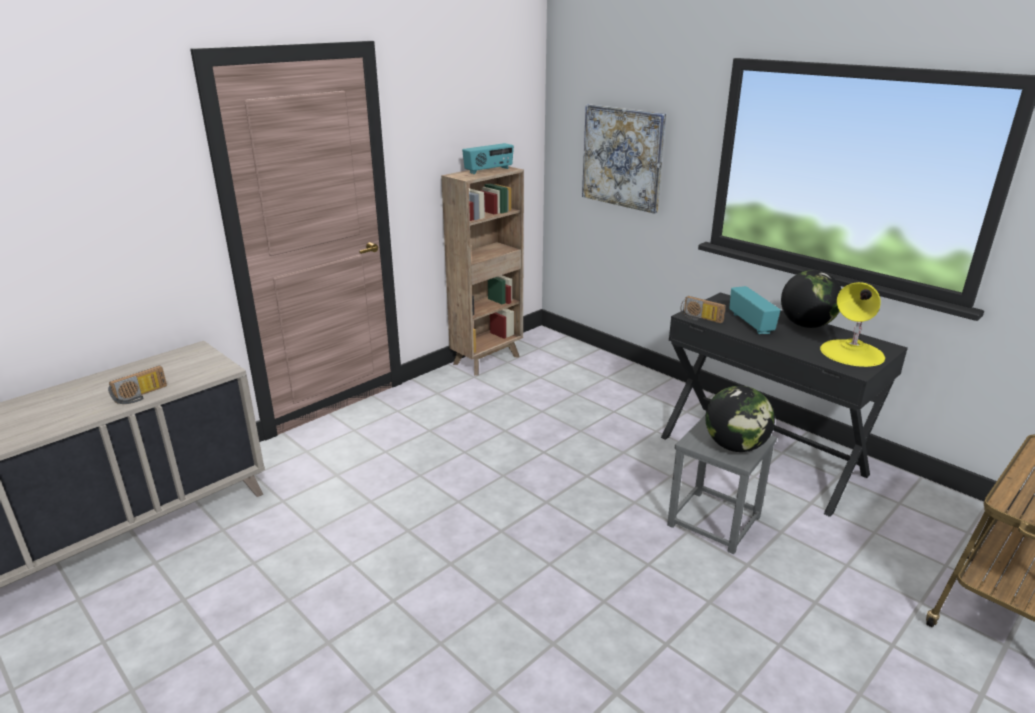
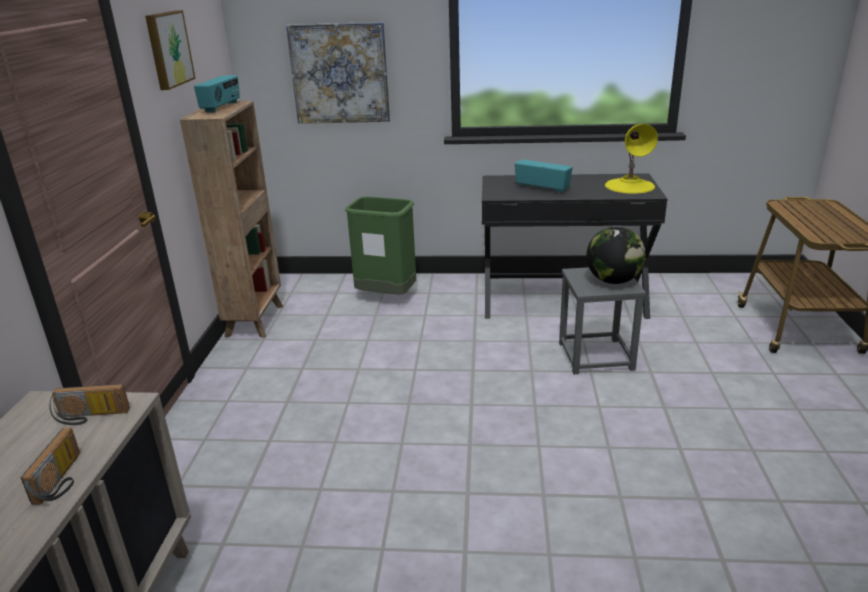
camera: 40 degrees left, 0 degrees up
radio [681,296,726,323] -> radio moved to [50,384,130,425]
globe [781,270,841,328] -> none
none -> picture [145,10,196,90]
none -> green trash can [345,197,416,294]

